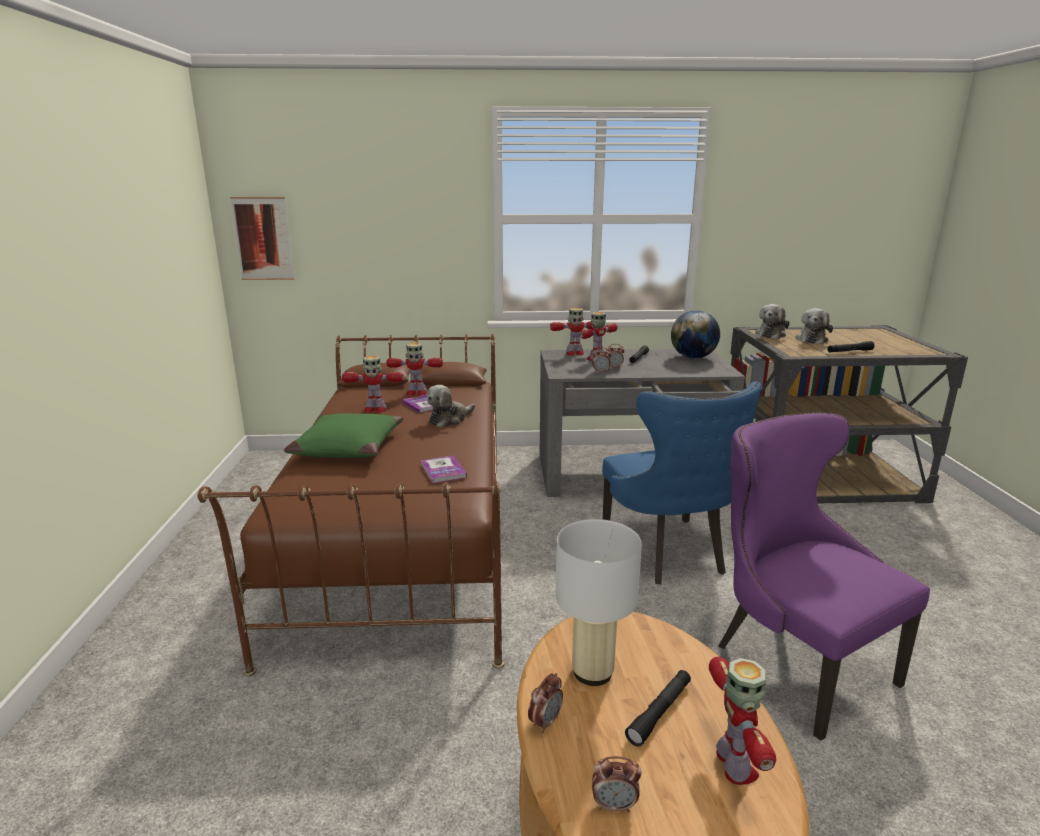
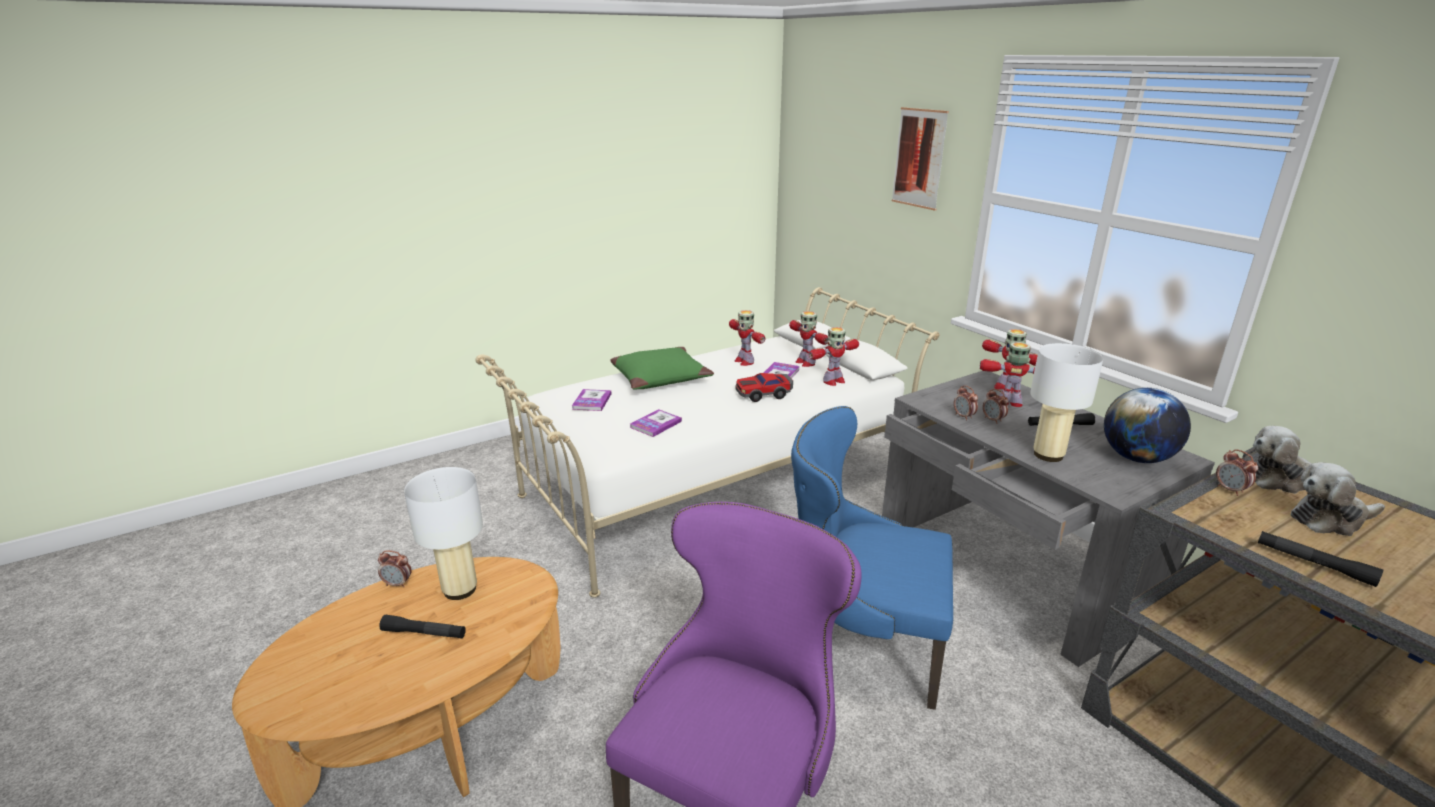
camera: 60 degrees right, 5 degrees up
brown bed [197,334,505,676] -> white bed [476,287,939,598]
picture [230,197,295,280] -> picture moved to [892,107,949,211]
plush toy [427,385,475,428] -> toy car [736,373,793,402]
alarm clock [592,756,642,812] -> alarm clock moved to [1216,449,1258,496]
blue chair [602,381,761,584] -> blue chair turned 60 degrees clockwise [791,406,953,710]
toy robot [709,657,776,785] -> toy robot moved to [809,327,859,386]
none -> book [572,389,612,411]
none -> white table lamp [1030,343,1103,462]

